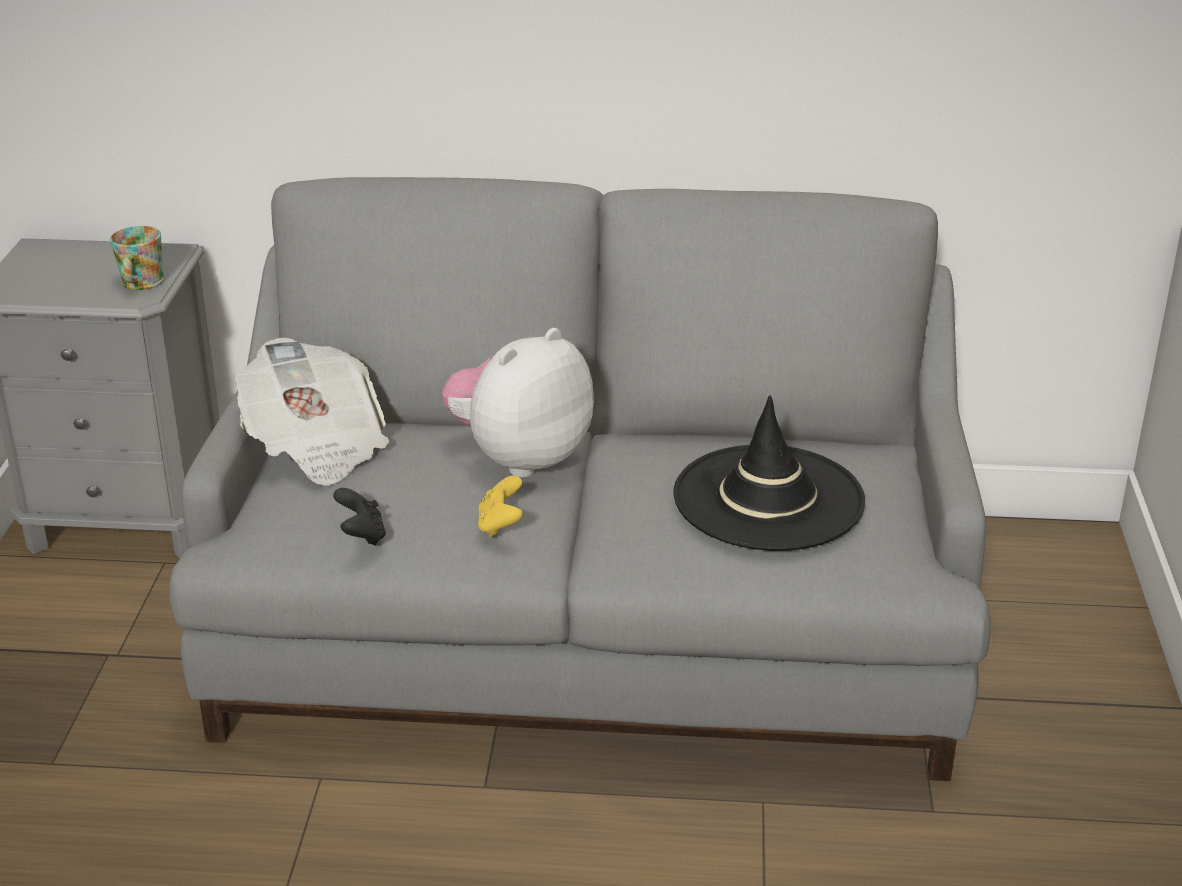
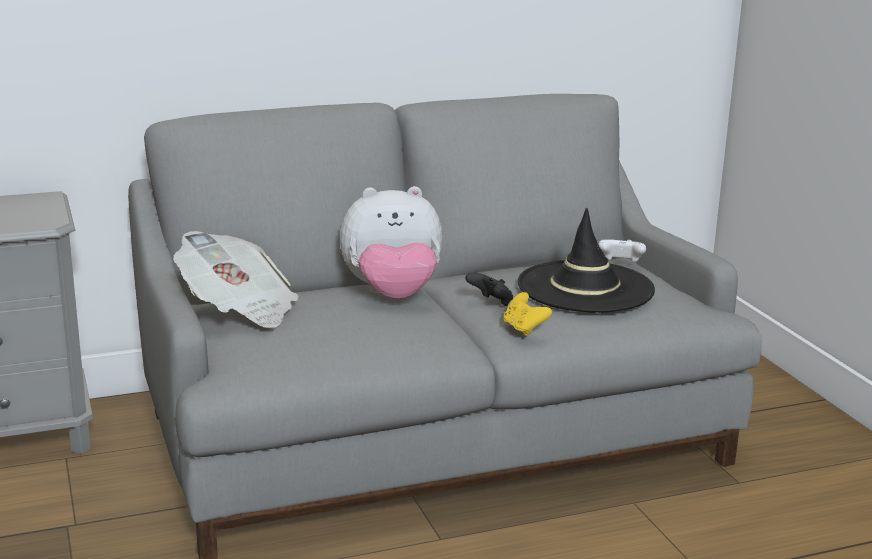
camera: 25 degrees left, 10 degrees down
mug [110,226,165,290] -> none
black game controller [333,488,386,545] -> black game controller moved to [465,272,513,306]
plush toy [441,328,594,477] -> plush toy turned 120 degrees counterclockwise [340,186,442,300]
yellow game controller [478,475,523,537] -> yellow game controller moved to [503,292,552,336]
none -> white game controller [598,239,646,263]

